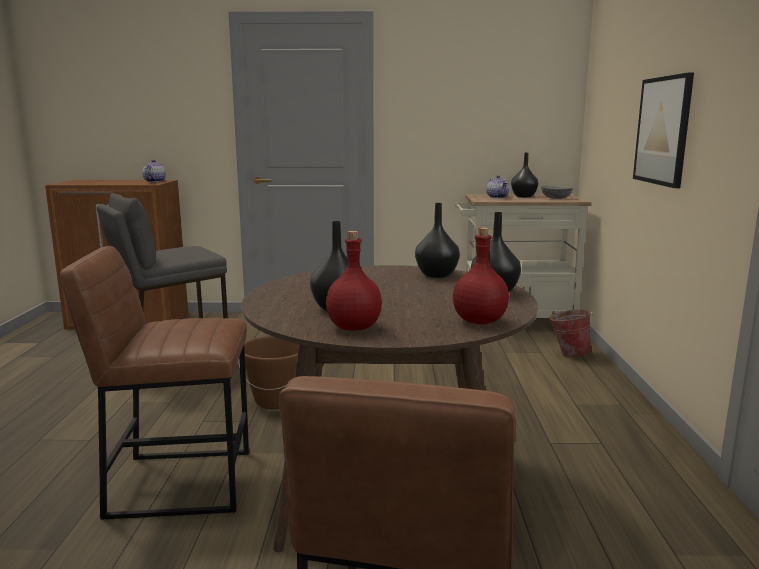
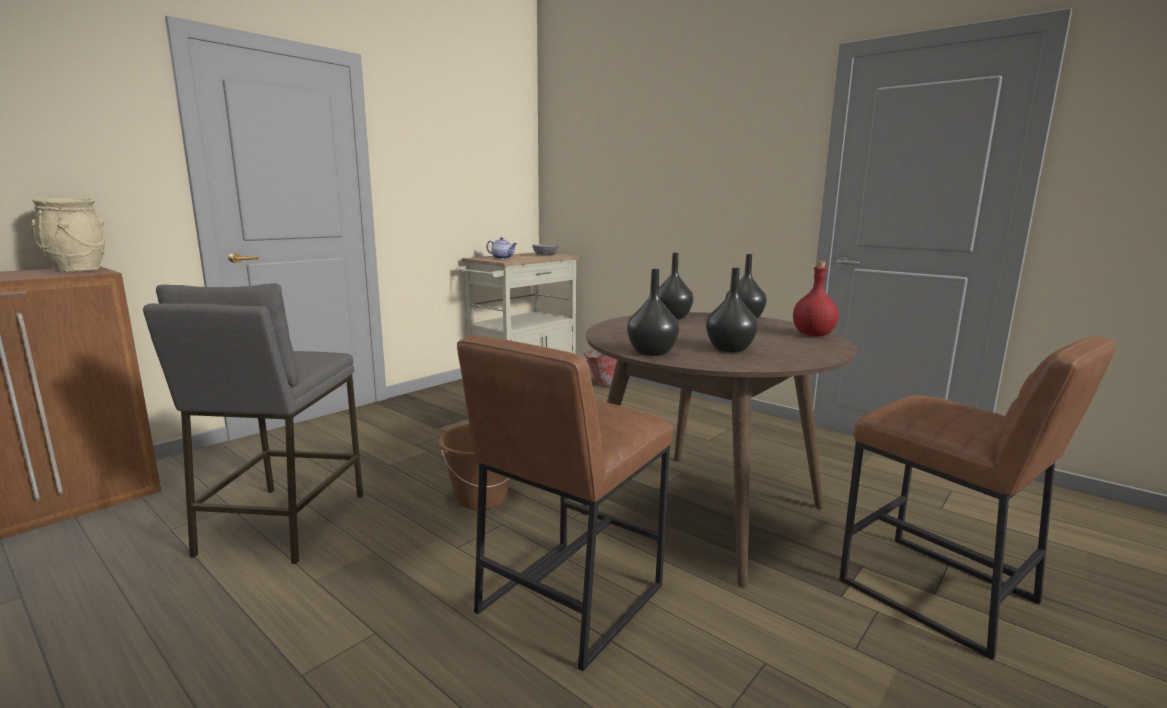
camera: 50 degrees left, 0 degrees up
teapot [142,160,166,182] -> beige vase [31,198,105,272]
red bottle [326,231,382,331] -> none
black vase [511,153,538,197] -> black vase moved to [627,269,679,356]
picture [633,73,694,188] -> none

